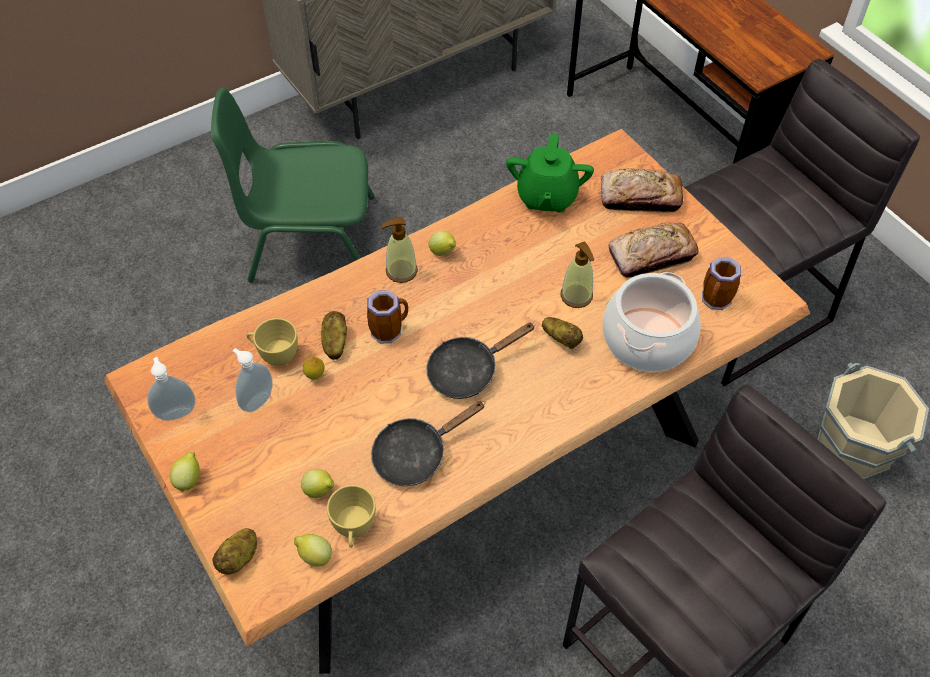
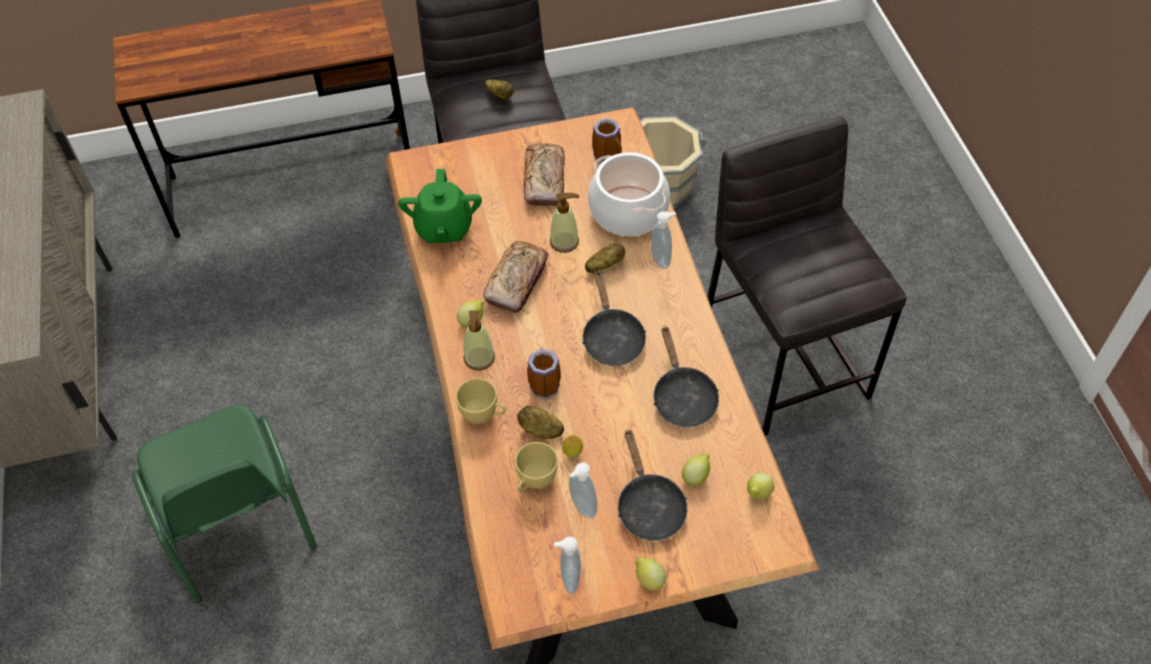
camera: 70 degrees left, 0 degrees up
green chair [211,88,375,283] -> green chair turned 45 degrees counterclockwise [132,404,317,603]
potato [213,528,257,575] -> potato moved to [485,79,514,100]
yellow cup [327,485,376,548] -> yellow cup moved to [455,378,506,424]
green teapot [506,134,594,212] -> green teapot turned 60 degrees clockwise [398,169,482,243]
bread [601,168,683,213] -> bread moved to [483,241,548,313]
none -> black frying pan [618,429,687,541]
none -> soap dispenser [651,211,676,269]

